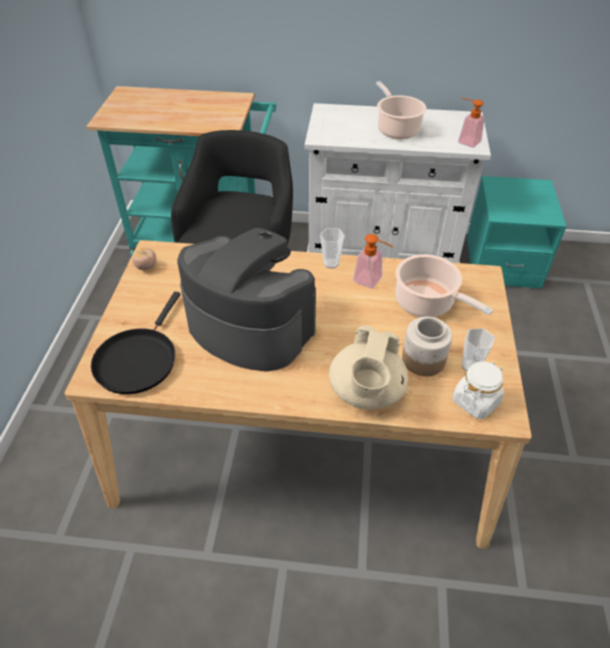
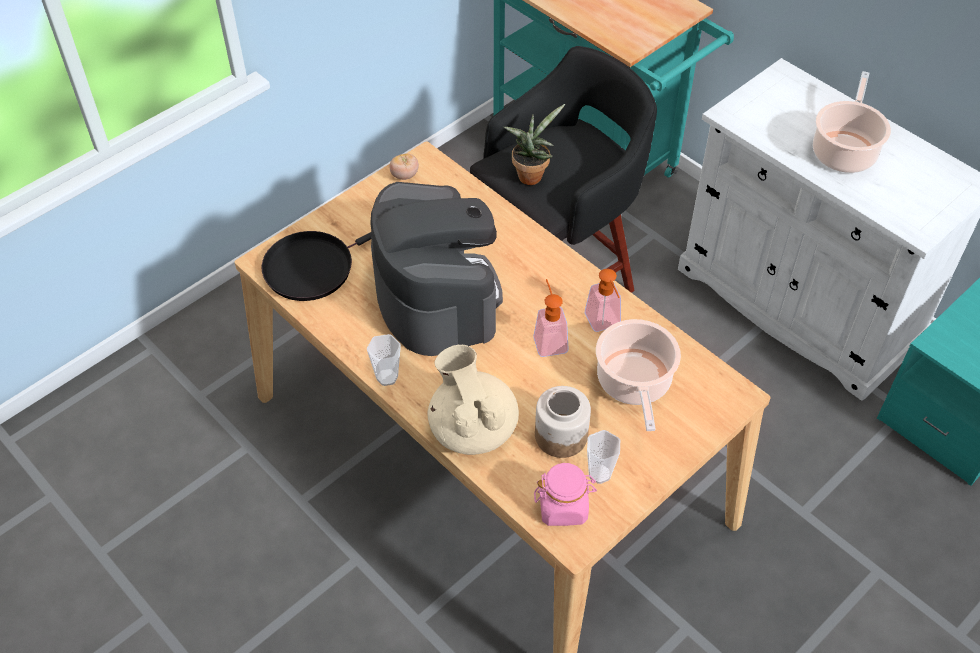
camera: 40 degrees right, 5 degrees up
cup [320,228,345,269] -> cup moved to [367,334,401,386]
beige teapot [329,326,408,410] -> beige teapot turned 105 degrees clockwise [428,345,519,455]
white jar [453,361,504,419] -> pink jar [534,463,597,526]
soap dispenser [458,98,485,148] -> soap dispenser moved to [533,279,569,357]
none -> potted plant [504,104,565,185]

